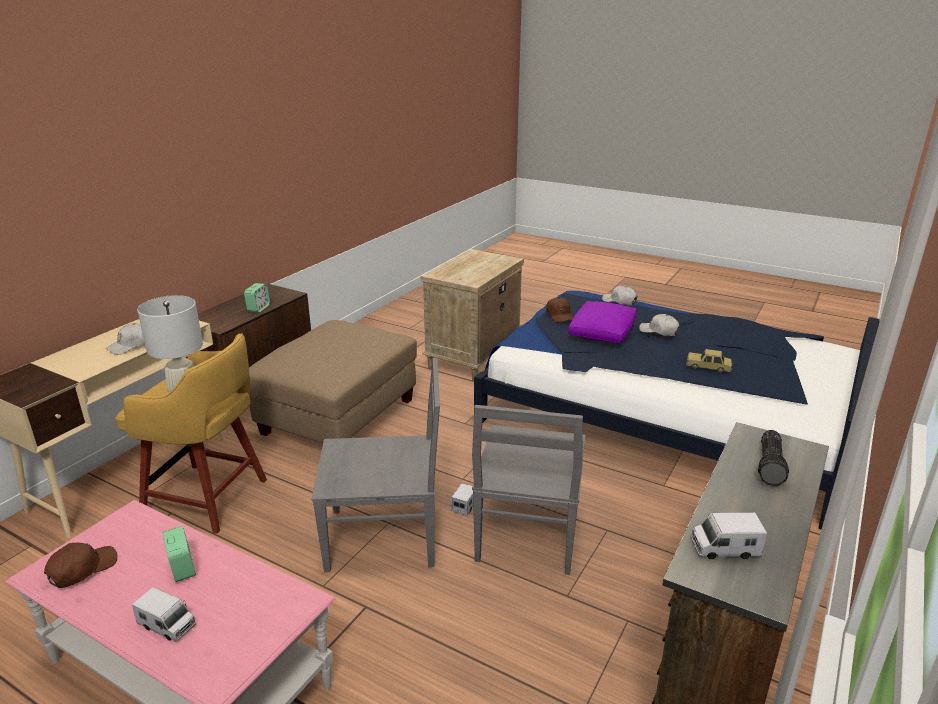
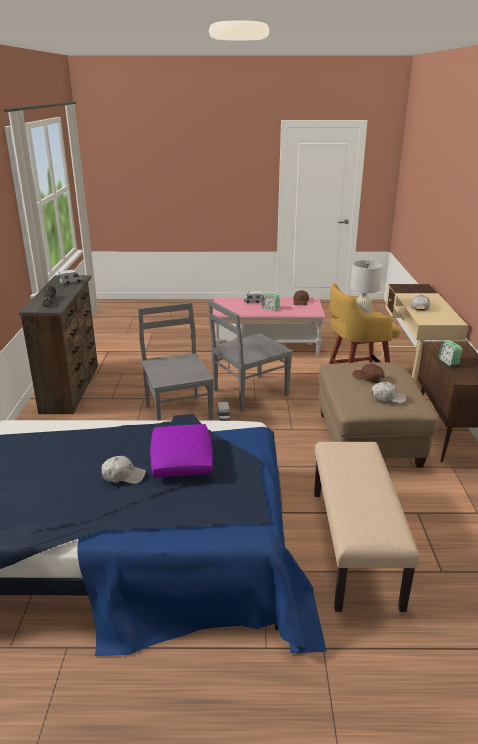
camera: 150 degrees right, 0 degrees up
beige nightstand [420,249,524,381] -> beige bench [314,442,419,612]
brown cap [546,297,574,323] -> brown cap moved to [352,364,385,383]
white cap [602,286,637,305] -> white cap moved to [371,382,406,403]
toy car [686,349,733,373] -> none

